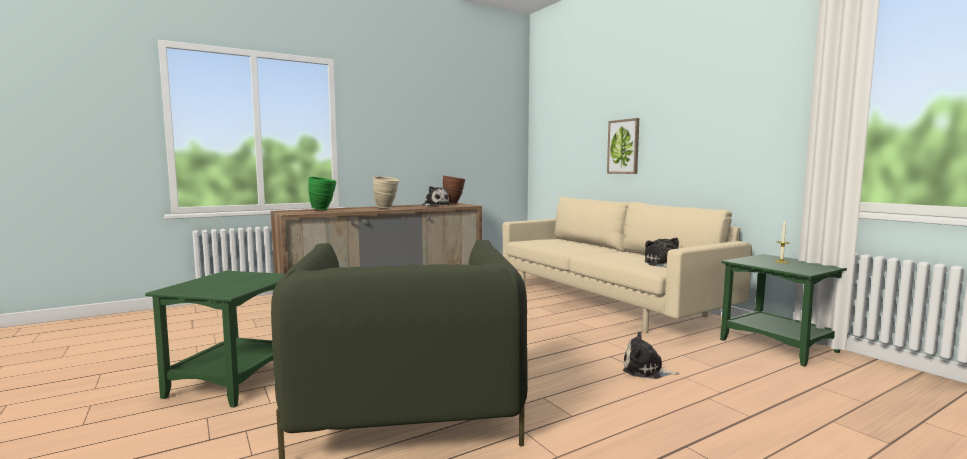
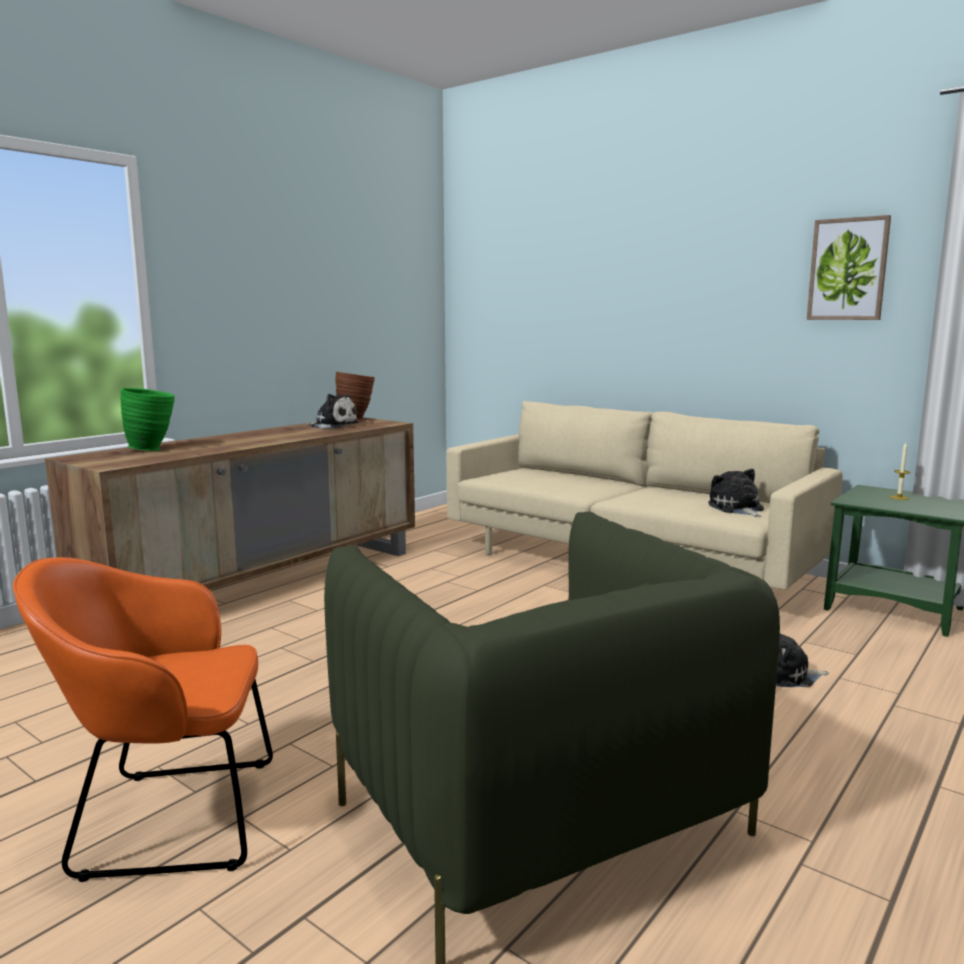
camera: 20 degrees left, 5 degrees up
green side table [145,271,284,408] -> orange armchair [13,557,273,882]
beige vase [373,176,399,208] -> none
picture [607,118,639,174] -> picture moved to [807,215,891,320]

